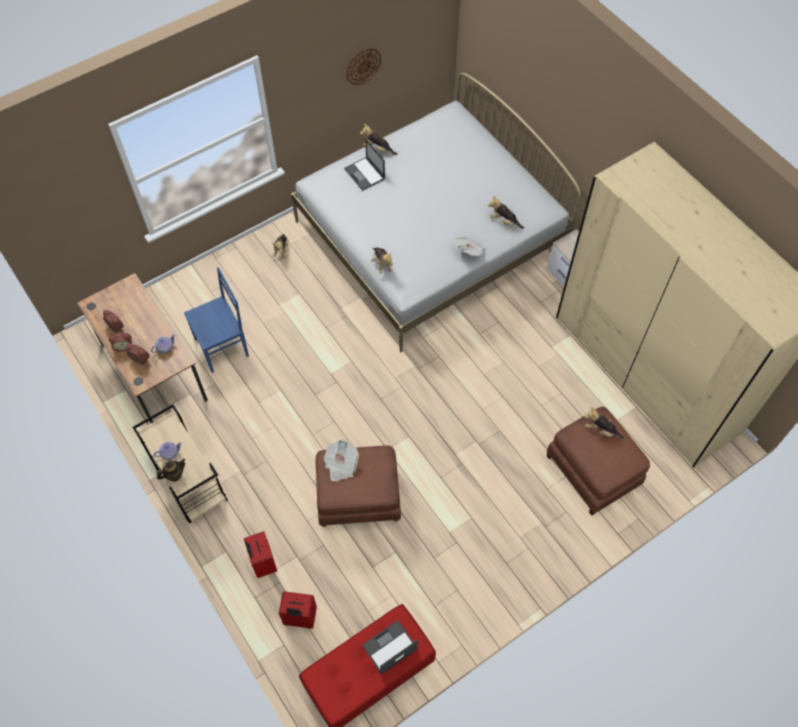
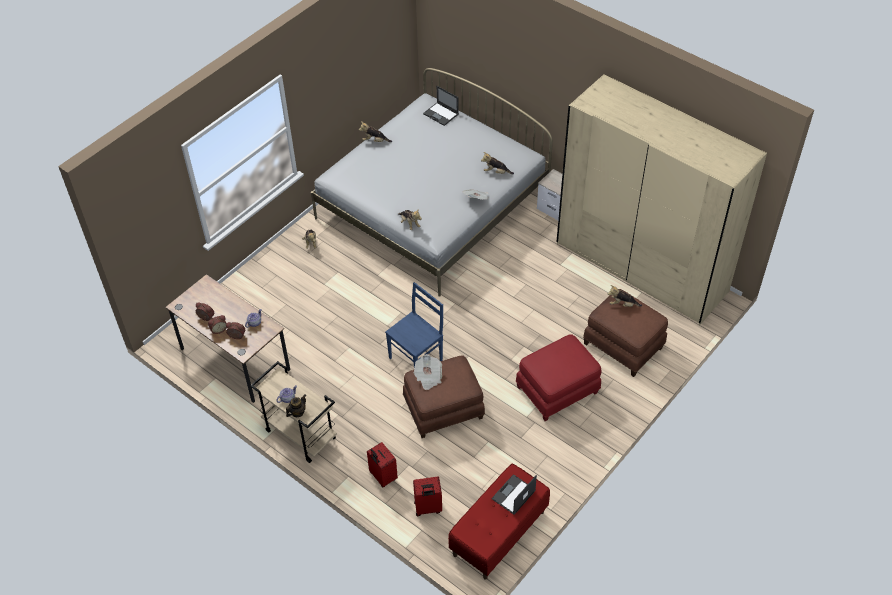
camera: 15 degrees left, 10 degrees down
blue chair [184,267,249,373] -> blue chair moved to [385,282,443,367]
laptop [344,139,385,191] -> laptop moved to [423,86,459,126]
wall clock [346,48,381,85] -> none
none -> red ottoman [516,334,602,421]

